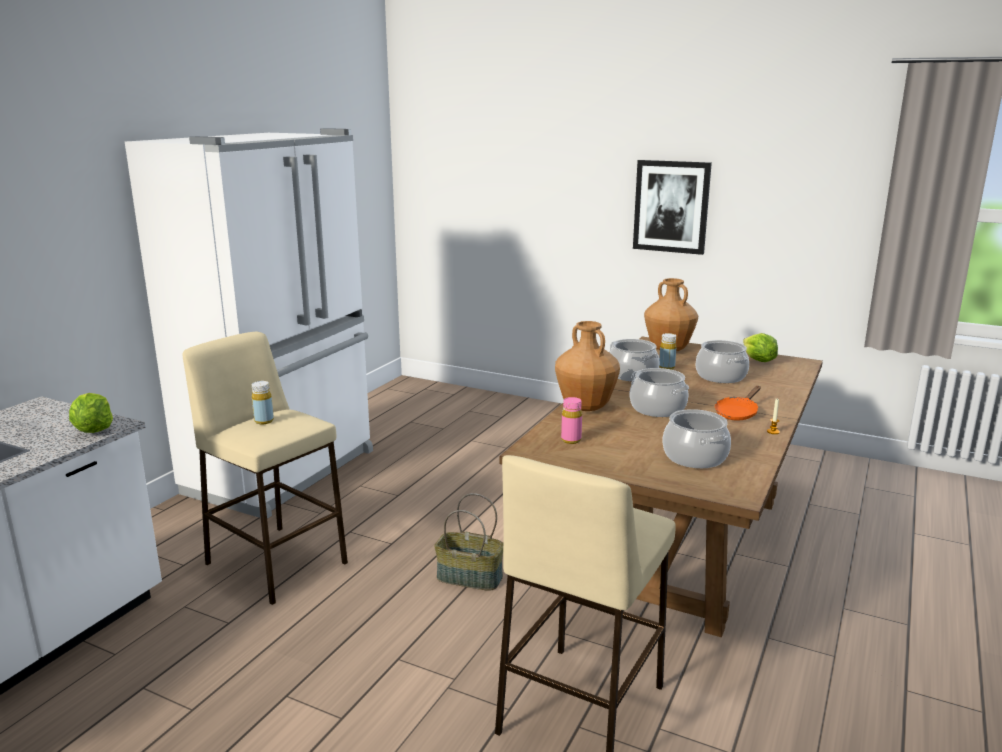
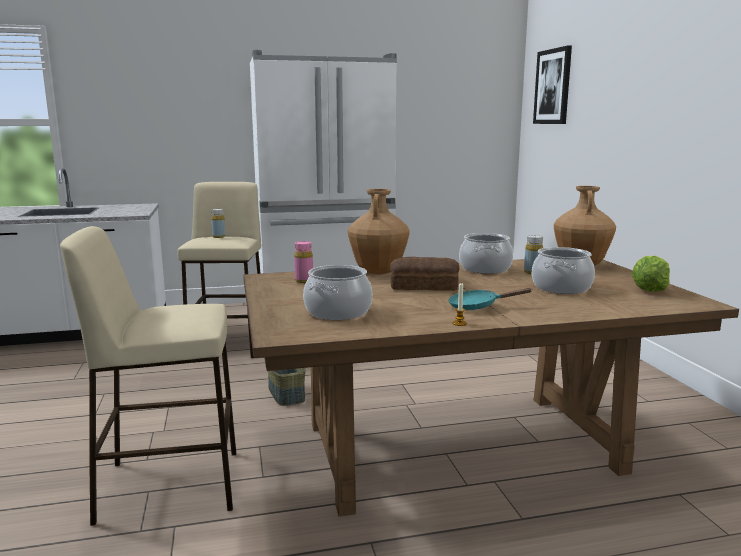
camera: 50 degrees right, 5 degrees down
lettuce [69,393,113,433] -> none
cooking pot [630,368,689,417] -> bread [390,257,460,291]
picture [633,160,712,255] -> picture moved to [533,45,572,124]
orange frying pan [715,386,761,420] -> turquoise frying pan [448,288,533,310]

